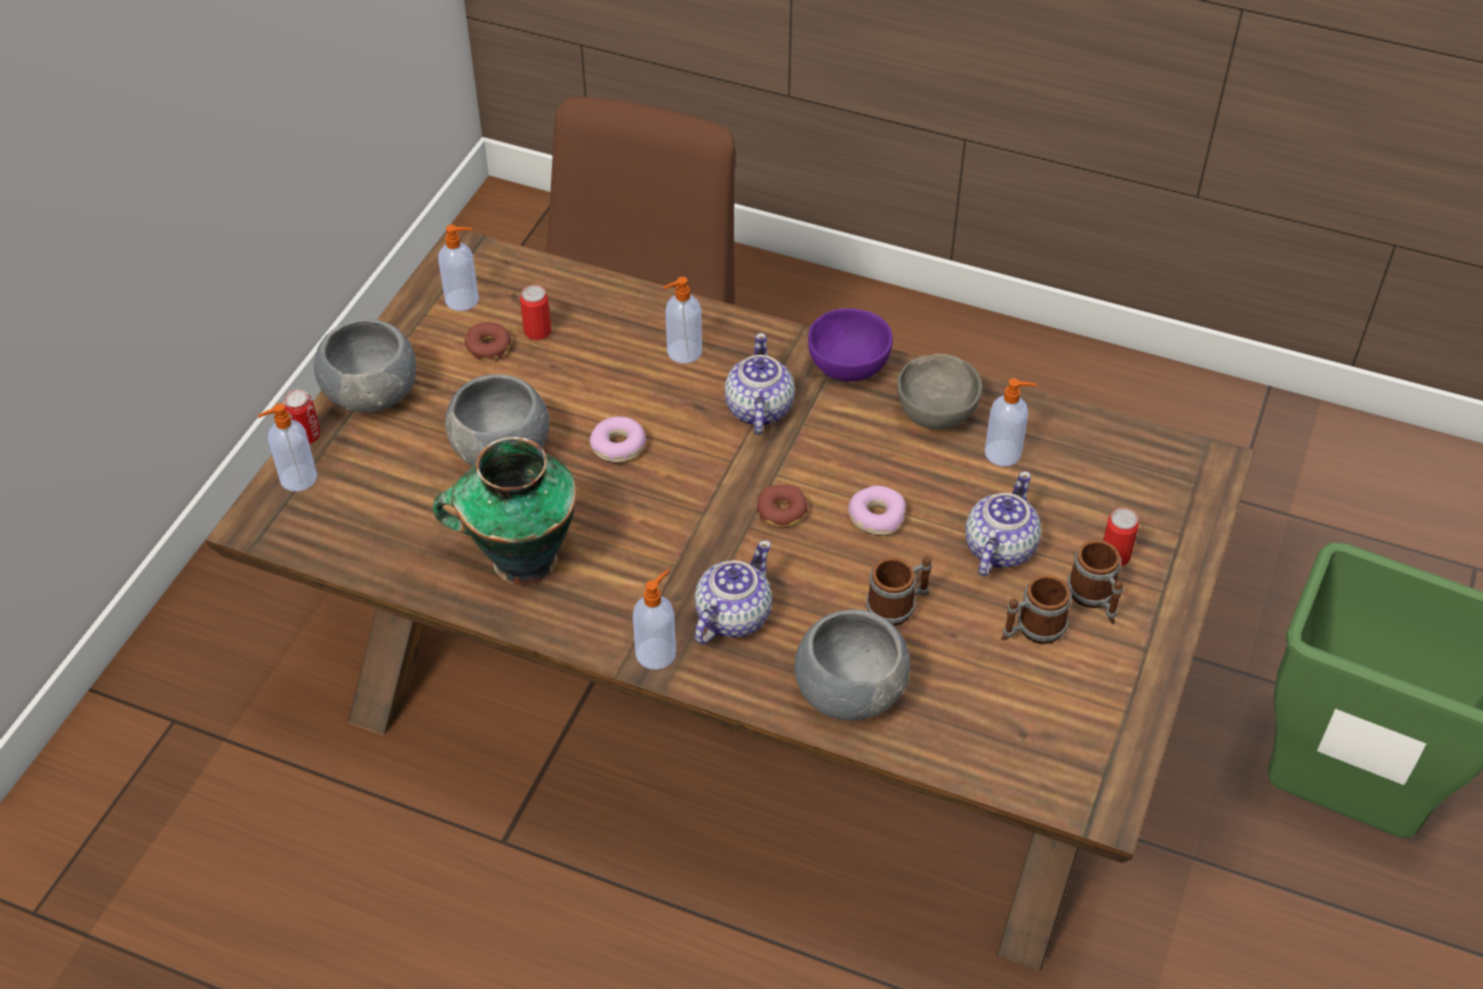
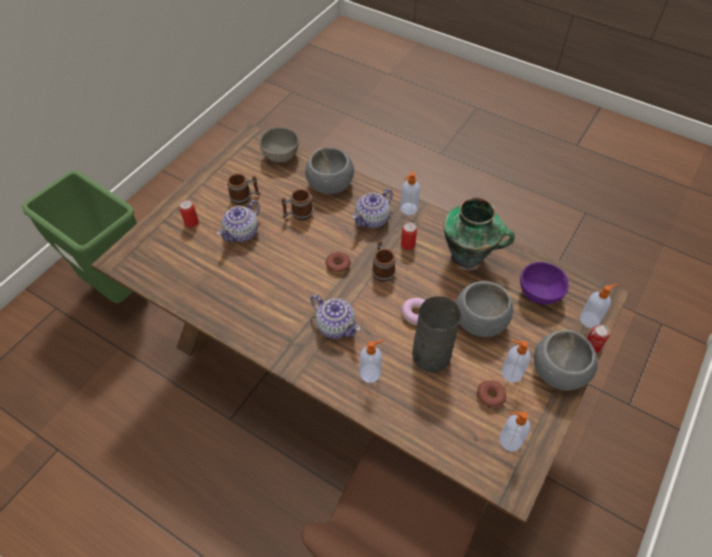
camera: 170 degrees left, 5 degrees up
can [520,285,551,340] -> can moved to [401,222,417,250]
teapot [724,333,795,435] -> teapot turned 60 degrees counterclockwise [310,295,361,339]
purple bowl [808,308,893,381] -> purple bowl moved to [520,262,569,305]
donut [848,486,906,536] -> none
grey bowl [897,354,982,429] -> grey bowl moved to [259,127,299,162]
soap dispenser [985,378,1037,466] -> soap dispenser moved to [502,340,531,383]
mug [1068,540,1123,624] -> mug moved to [372,240,396,282]
none -> grey vase [412,296,461,372]

